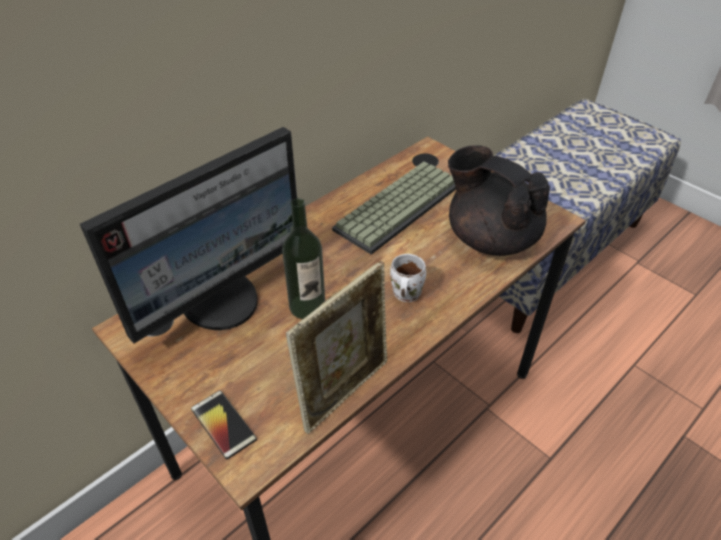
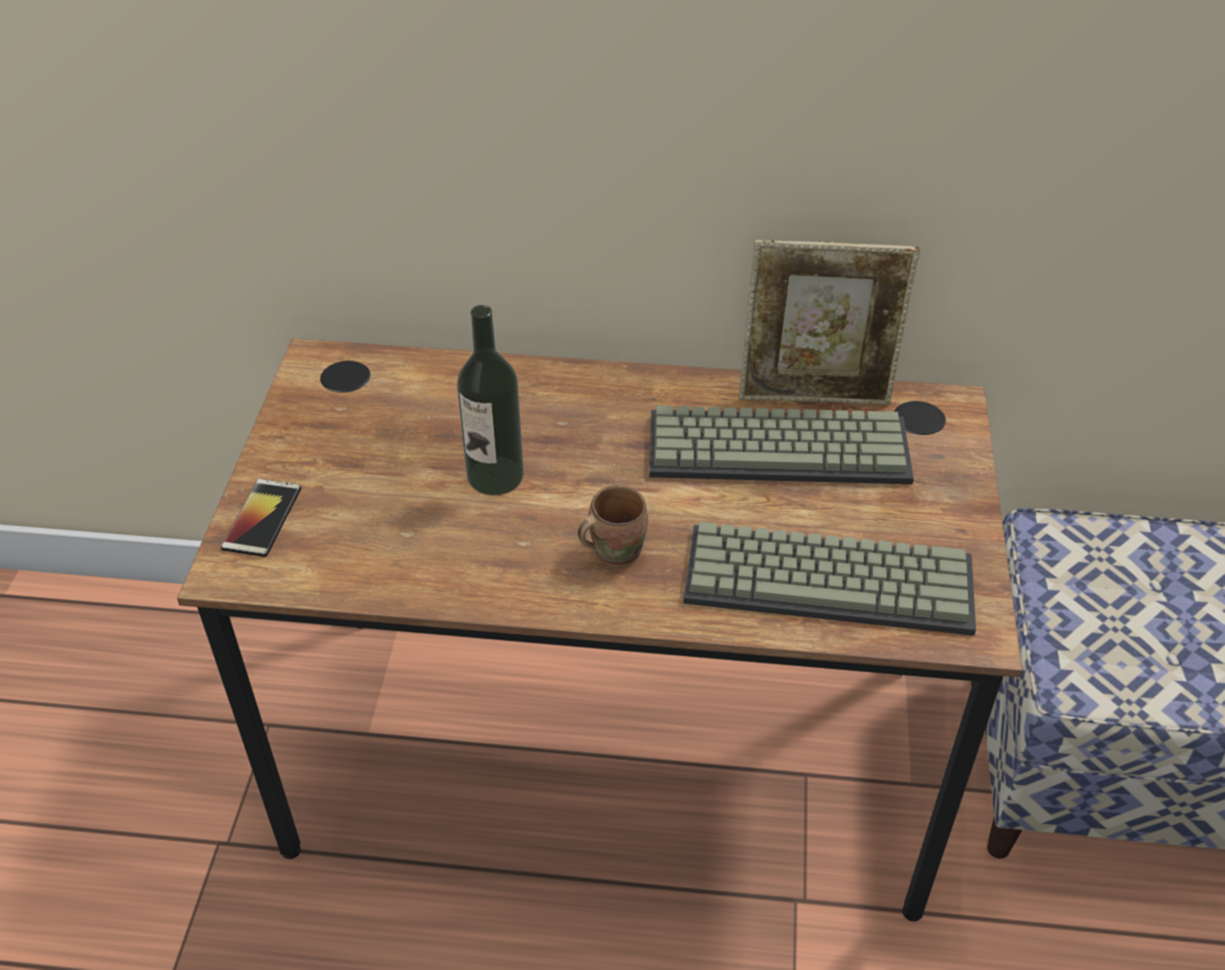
camera: 50 degrees right, 0 degrees up
monitor [80,127,297,343] -> none
picture frame [286,261,387,434] -> picture frame moved to [739,240,920,405]
white mug [390,254,426,302] -> brown mug [578,485,648,568]
black teapot [448,145,550,256] -> keyboard [683,522,976,636]

